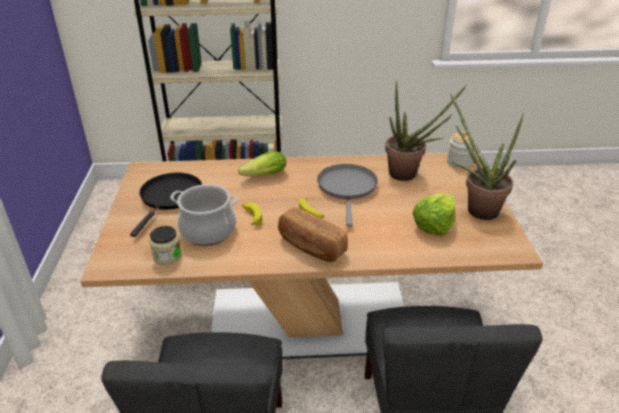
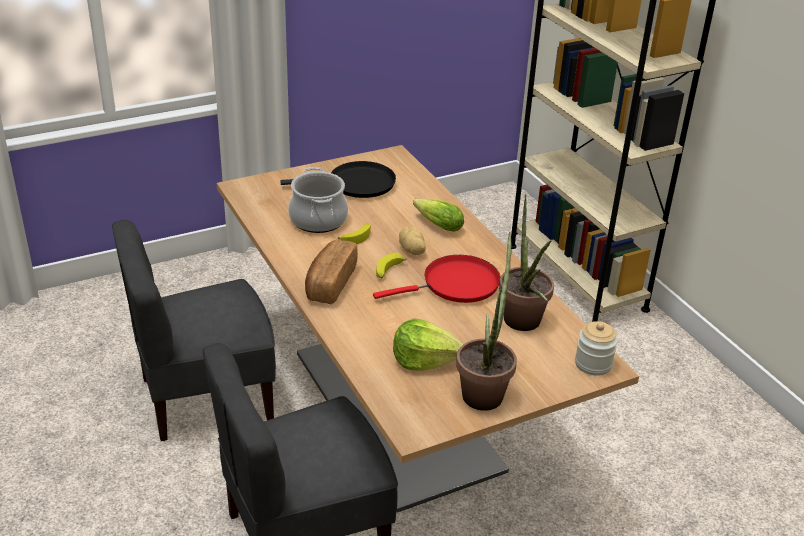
camera: 65 degrees right, 0 degrees up
jar [150,226,182,265] -> none
grey frying pan [317,164,378,227] -> red frying pan [373,255,501,303]
none -> potato [399,226,426,255]

